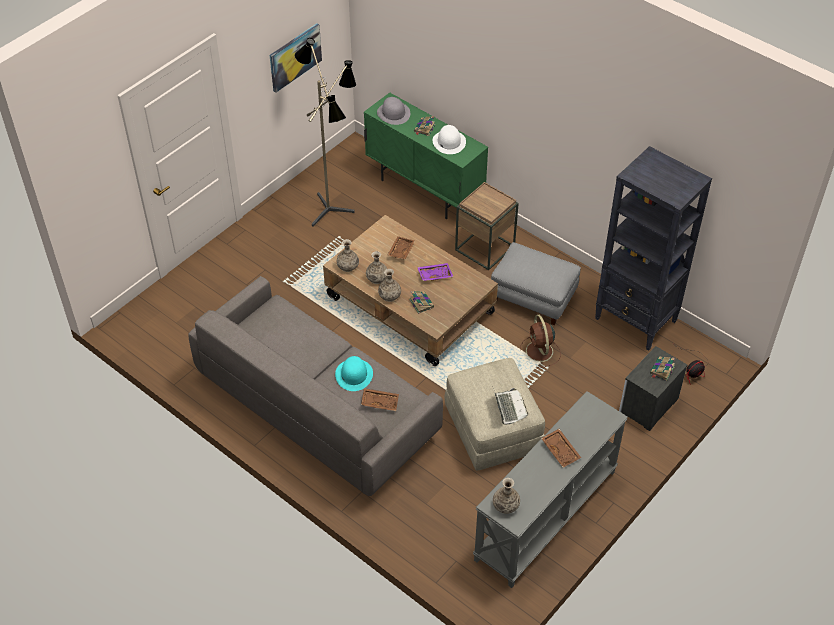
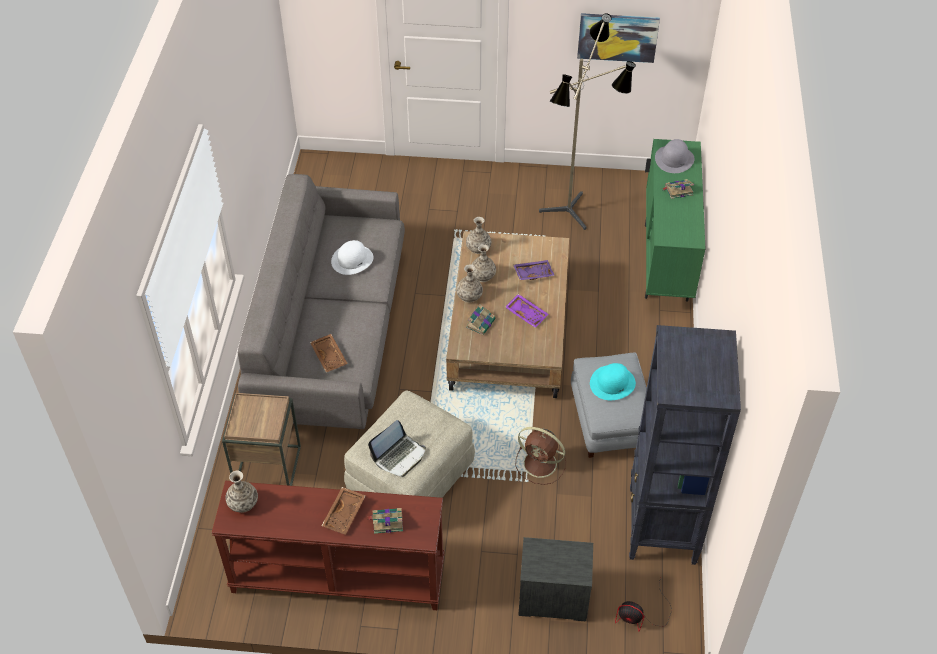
camera: 55 degrees right, 0 degrees up
turquoise hat [335,356,373,391] -> turquoise hat moved to [590,363,636,400]
brown tray [388,236,415,259] -> purple tray [513,260,555,280]
white hat [432,125,466,154] -> white hat moved to [331,240,374,275]
brown side table [455,182,519,270] -> brown side table moved to [222,393,301,486]
grey console table [473,391,628,588] -> brown console table [212,481,445,610]
brown fan [520,315,561,367] -> brown fan turned 105 degrees counterclockwise [516,427,566,485]
book [650,357,675,381] -> book moved to [368,508,403,534]

